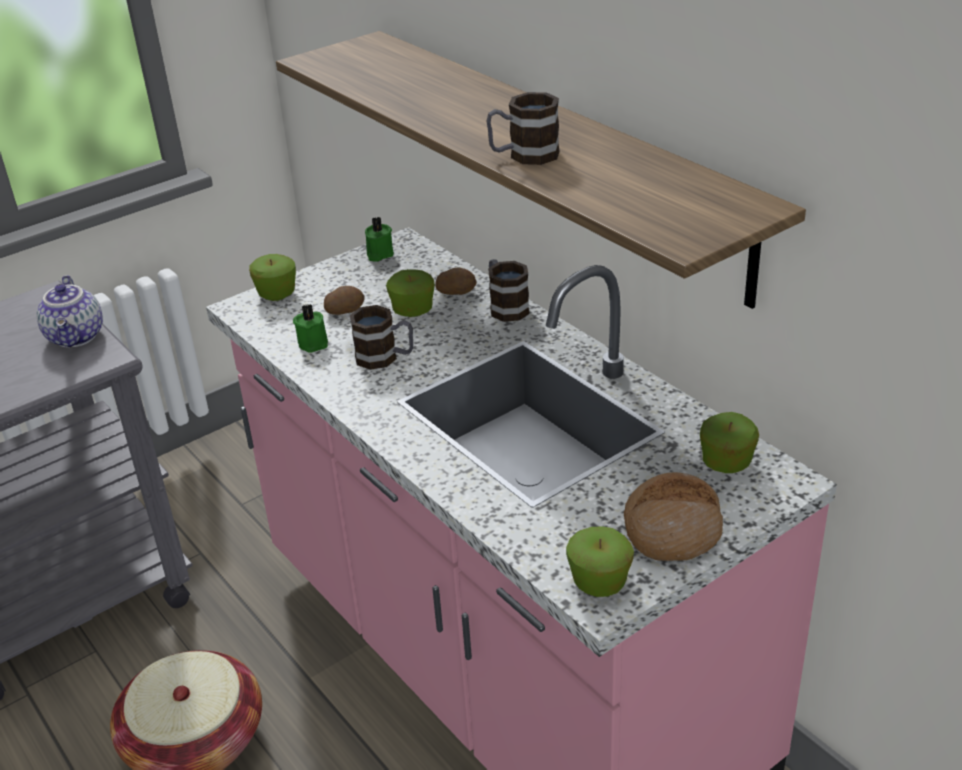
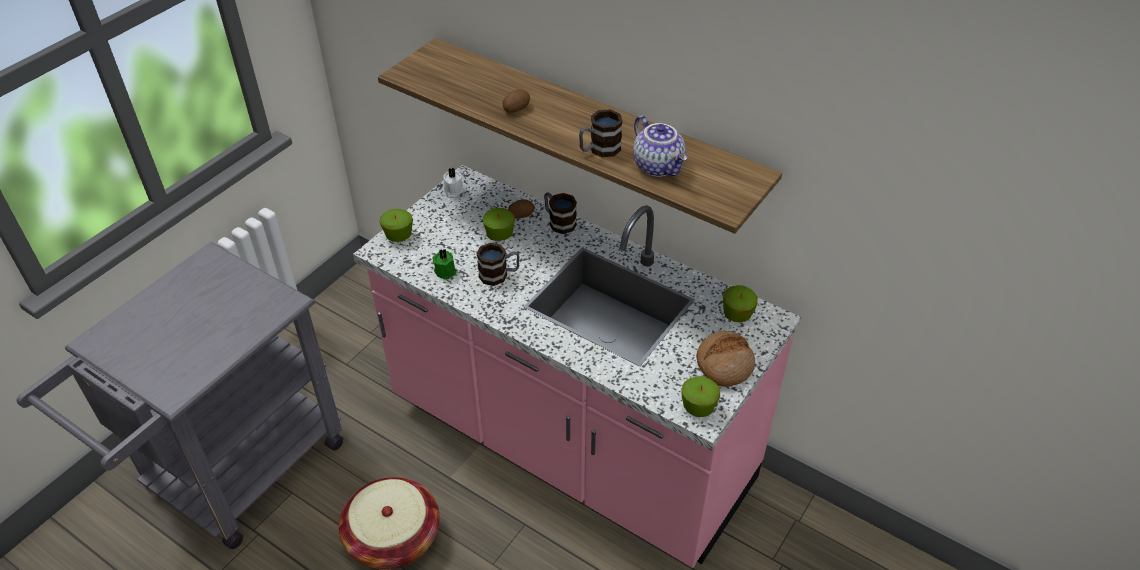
camera: 20 degrees left, 10 degrees up
teapot [36,275,103,348] -> teapot moved to [633,115,687,177]
potato [324,286,365,315] -> potato moved to [503,89,530,113]
green candle [365,217,394,262] -> white candle [443,168,464,198]

